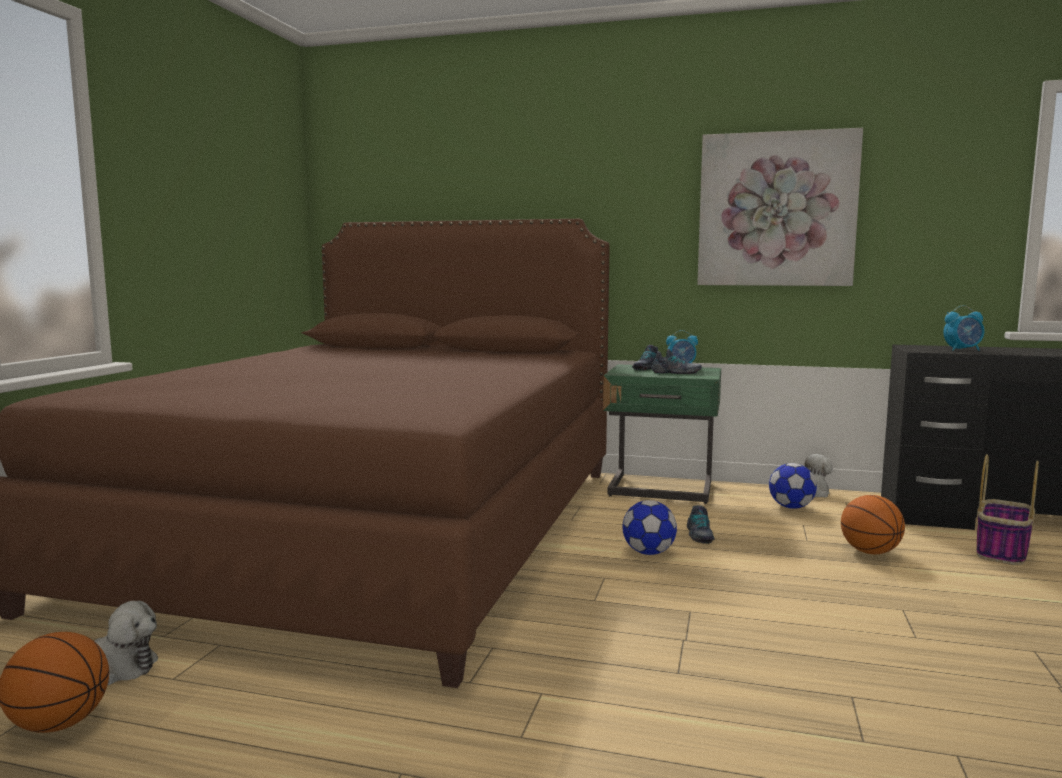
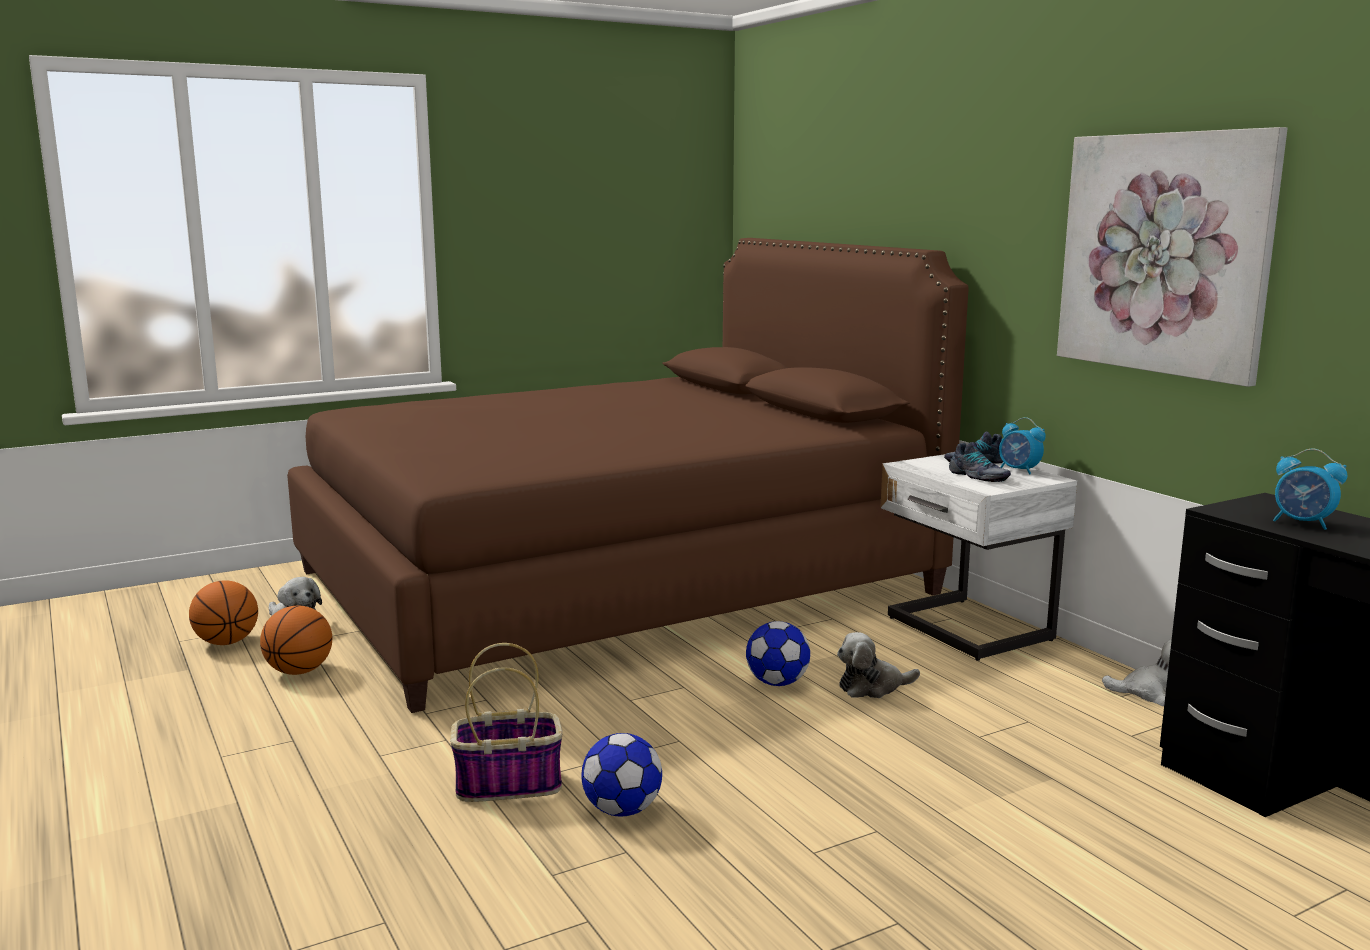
camera: 45 degrees right, 5 degrees up
green nightstand [603,364,721,504] -> white nightstand [880,454,1077,661]
shoe [687,505,715,544] -> plush toy [837,632,920,698]
football [769,463,817,509] -> football moved to [581,733,662,817]
basketball [841,495,905,554] -> basketball moved to [260,606,332,675]
basket [977,454,1039,565] -> basket moved to [450,643,563,802]

